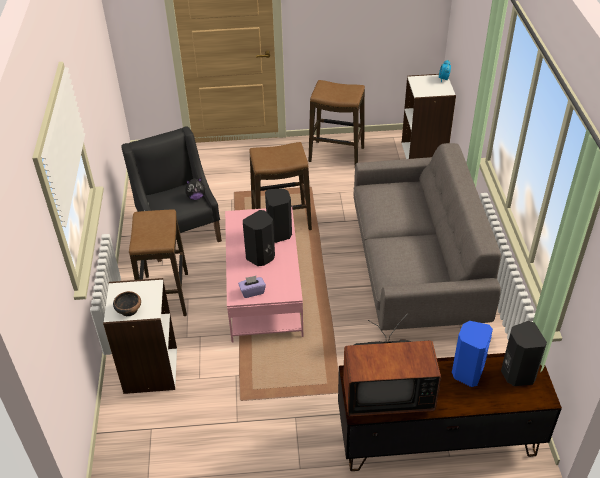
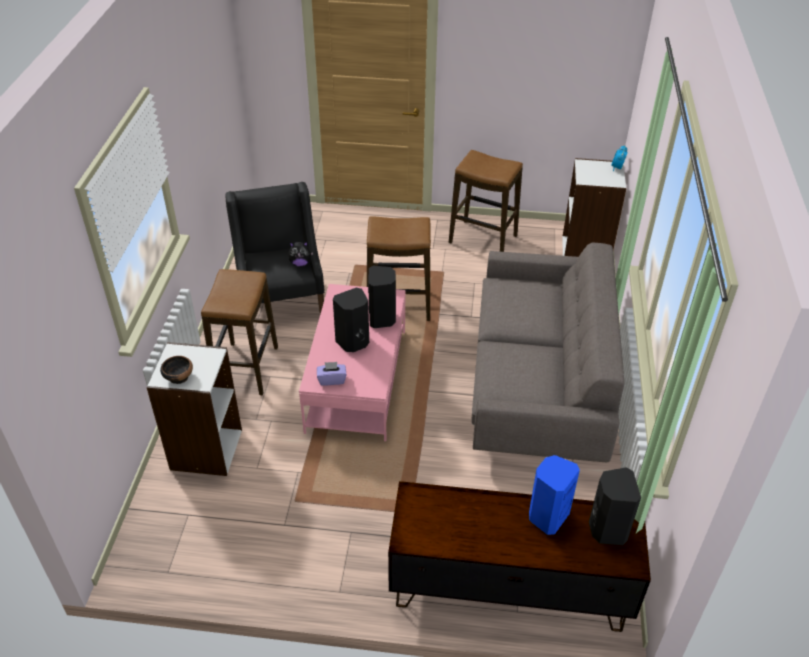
camera: 10 degrees right, 0 degrees up
television [343,313,441,416] -> none

